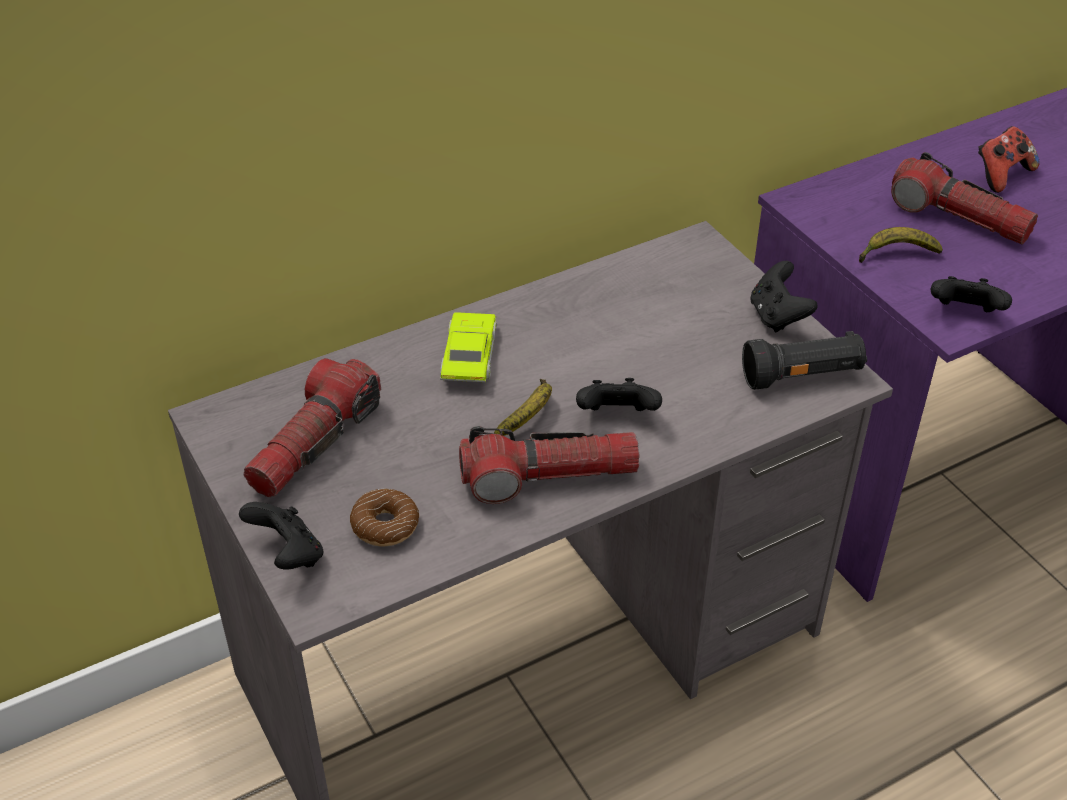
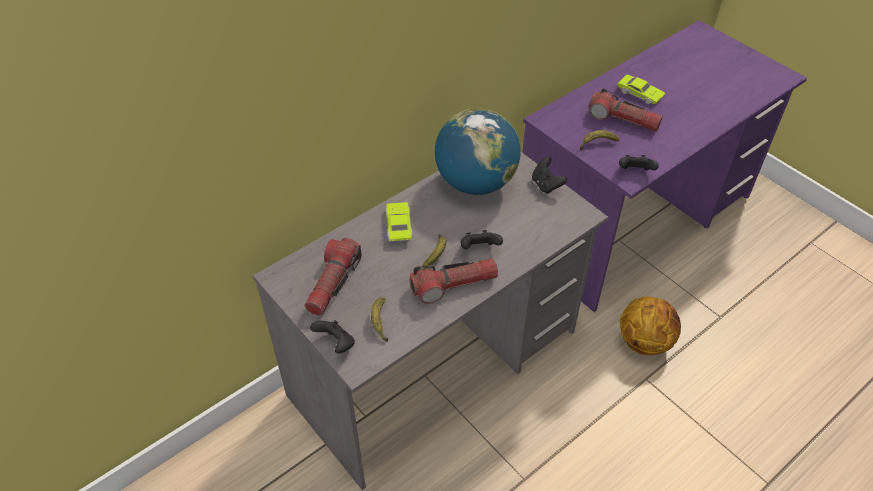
camera: 10 degrees left, 5 degrees up
donut [350,489,419,547] -> banana [371,297,388,342]
black flashlight [742,331,867,390] -> none
game controller [978,126,1039,193] -> green toy car [617,75,665,104]
none -> globe [435,108,521,195]
none -> basketball [620,296,681,355]

